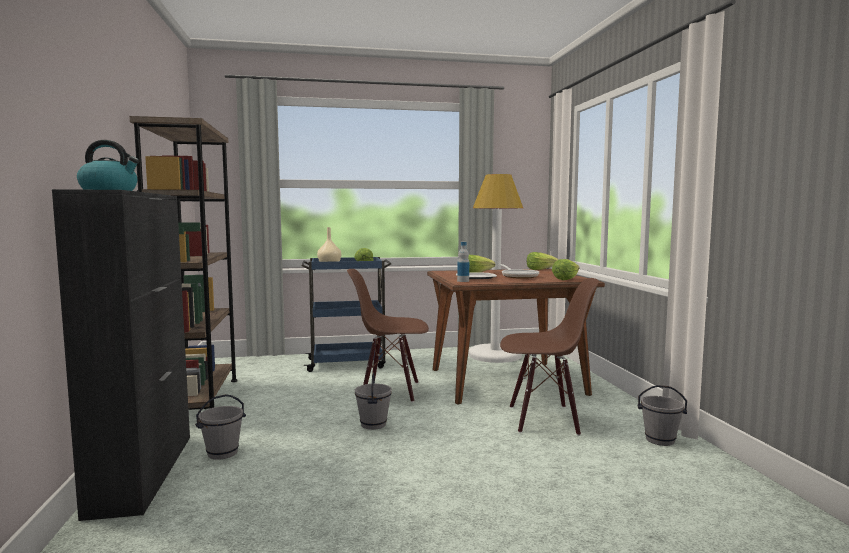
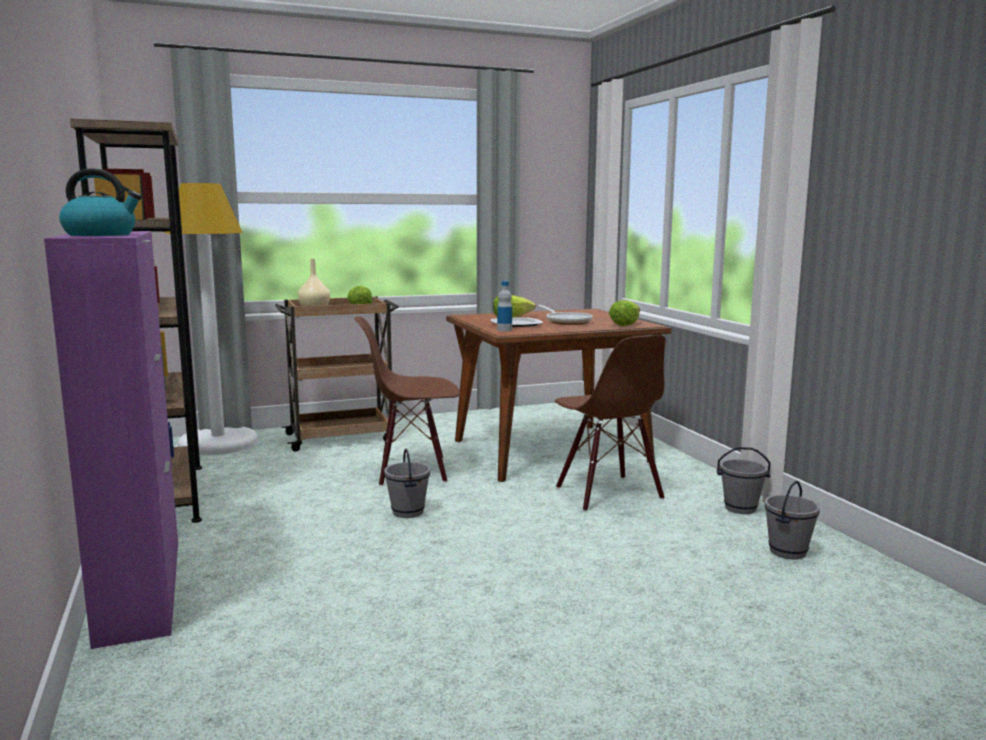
camera: 10 degrees left, 5 degrees up
black cabinet [52,189,190,521] -> purple cabinet [44,231,178,649]
grey bucket [195,394,246,460] -> grey bucket moved to [765,481,820,559]
blue cart [301,257,391,372] -> brown cart [275,296,399,452]
white floor lamp [469,174,523,363] -> white floor lamp moved to [165,183,258,455]
brown chair [500,278,599,436] -> brown chair turned 75 degrees clockwise [555,335,665,512]
lettuce [527,252,559,270] -> none

